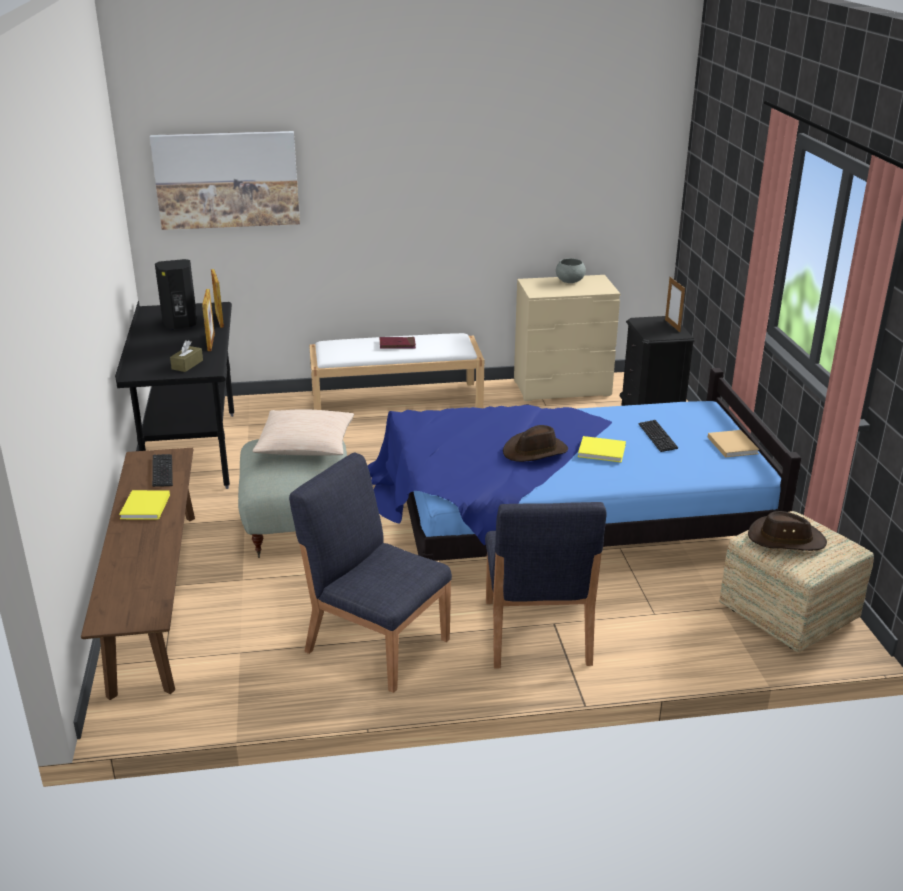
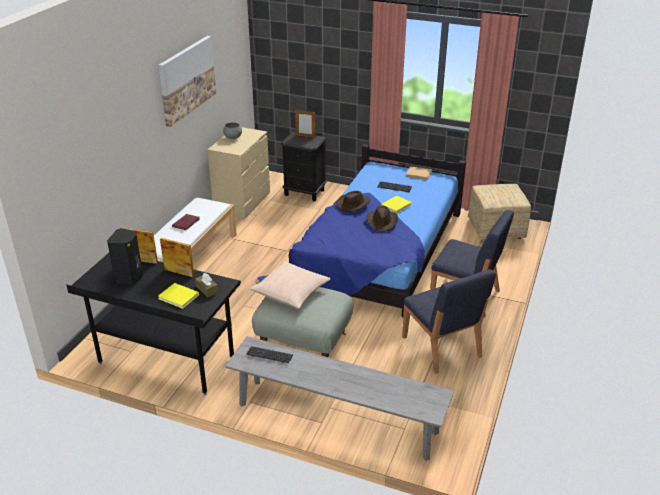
camera: 60 degrees left, 5 degrees up
brown bench [81,448,195,700] -> grey bench [225,336,454,461]
yellow book [119,490,170,520] -> yellow book moved to [158,283,199,309]
picture [150,131,300,230] -> picture moved to [158,36,216,127]
blue chair [289,452,452,693] -> blue chair turned 90 degrees counterclockwise [402,269,496,374]
brown hat [748,511,827,551] -> brown hat moved to [336,191,370,212]

